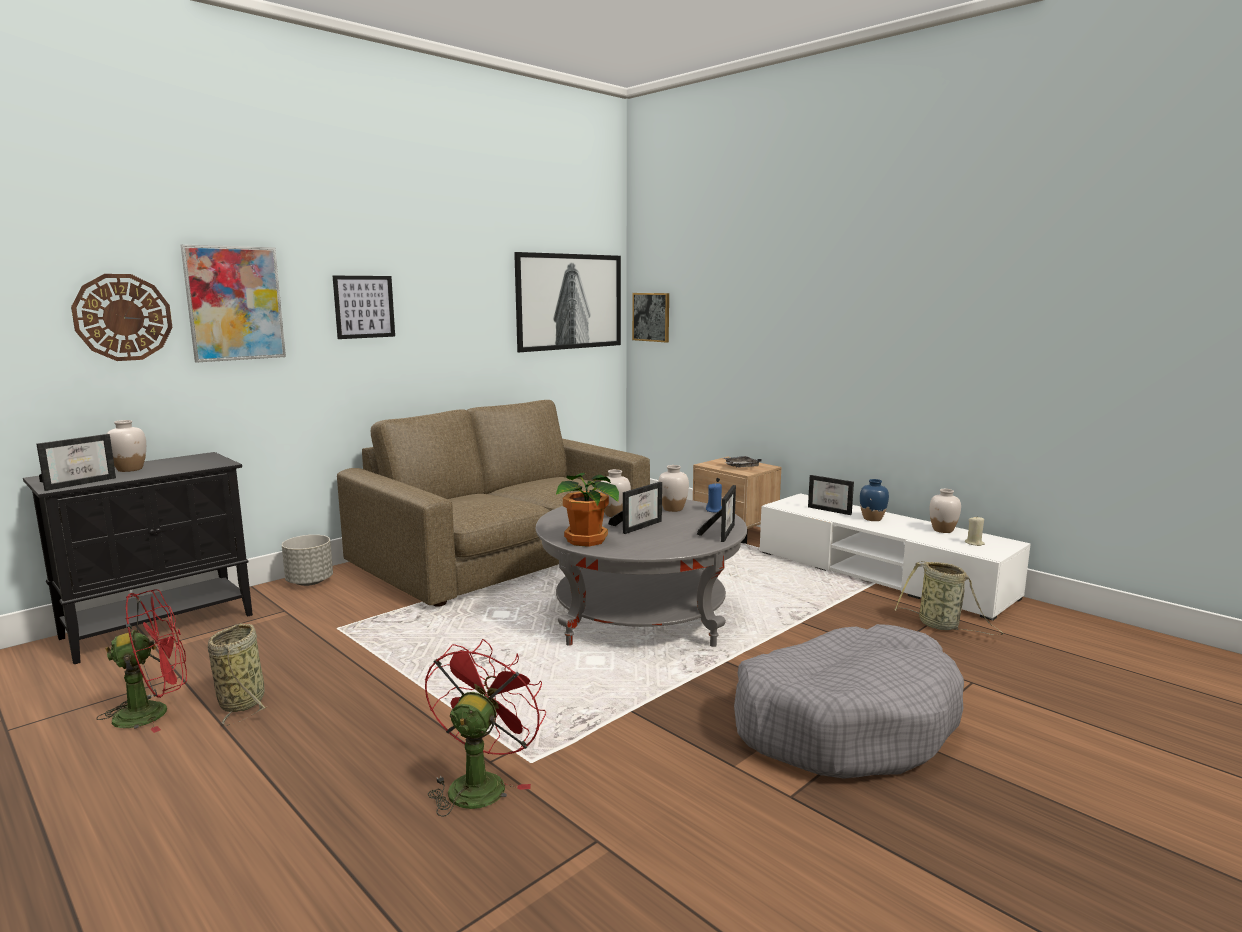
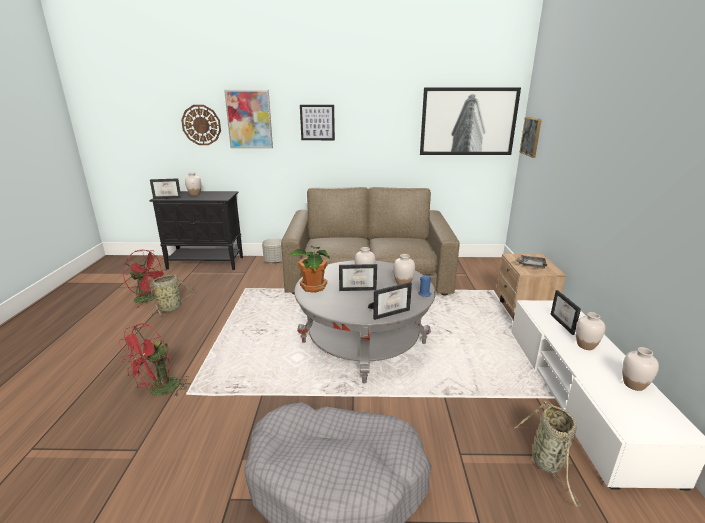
camera: 45 degrees right, 10 degrees up
red fan [425,639,546,817] -> red fan turned 150 degrees clockwise [119,323,189,398]
blue vase [860,479,889,521] -> white vase [576,312,605,350]
beige candle [965,517,985,546] -> none

